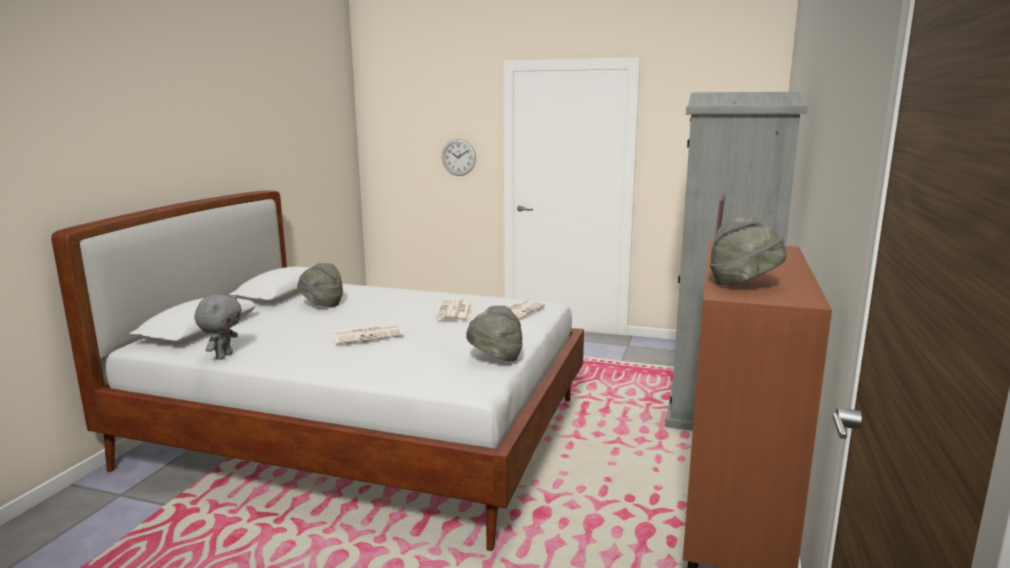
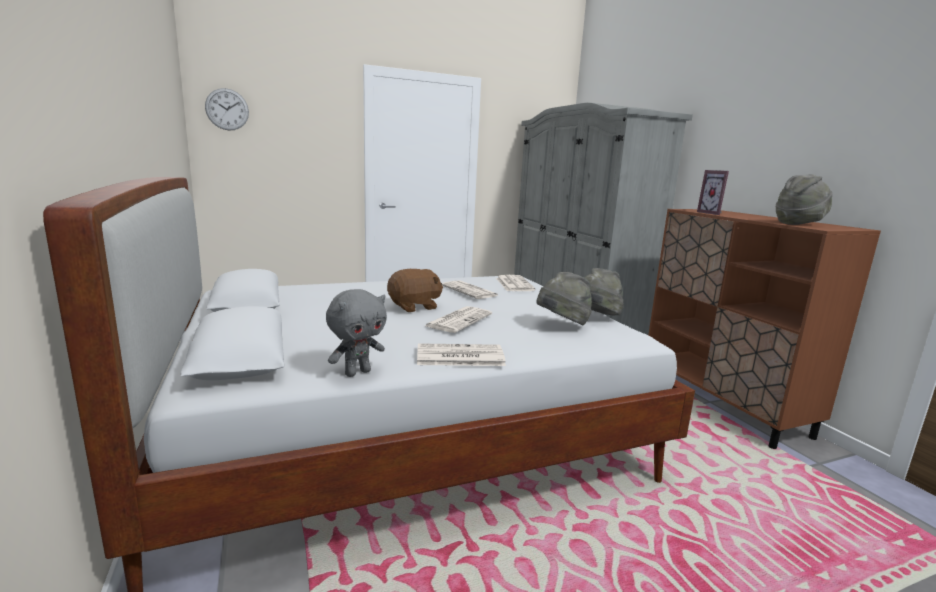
camera: 40 degrees left, 0 degrees up
grey plush toy [194,294,242,360] -> grey plush toy turned 75 degrees clockwise [326,289,387,377]
grey hat [298,263,343,307] -> grey hat moved to [536,272,592,325]
wall clock [442,139,476,176] -> wall clock moved to [205,88,249,130]
none -> brown plush toy [387,269,443,312]
none -> newspaper [417,343,506,366]

